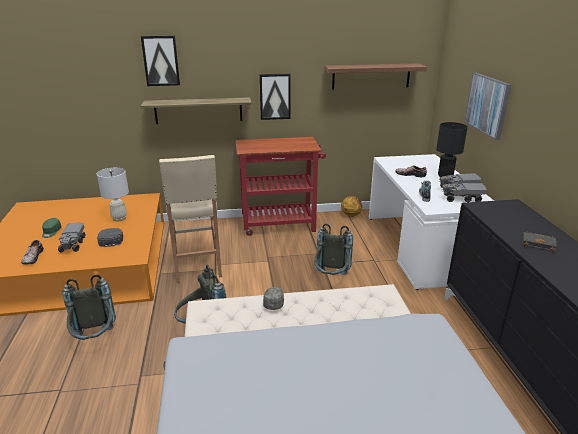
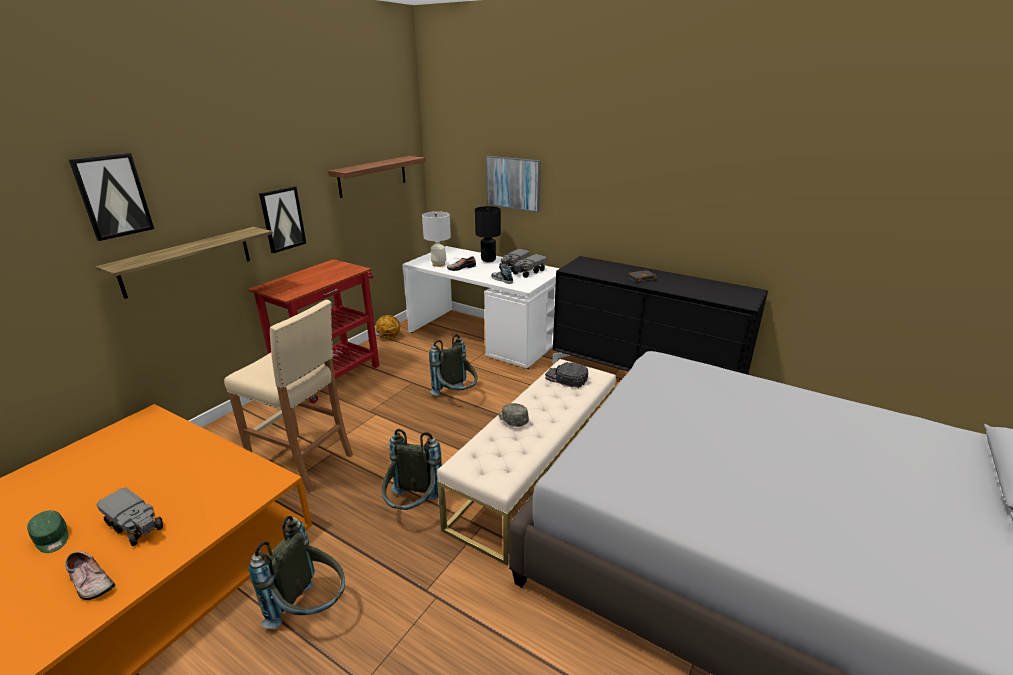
camera: 50 degrees left, 0 degrees up
white table lamp [97,167,129,222] -> white table lamp moved to [422,211,451,267]
black cap [97,228,123,247] -> black cap moved to [545,362,588,388]

